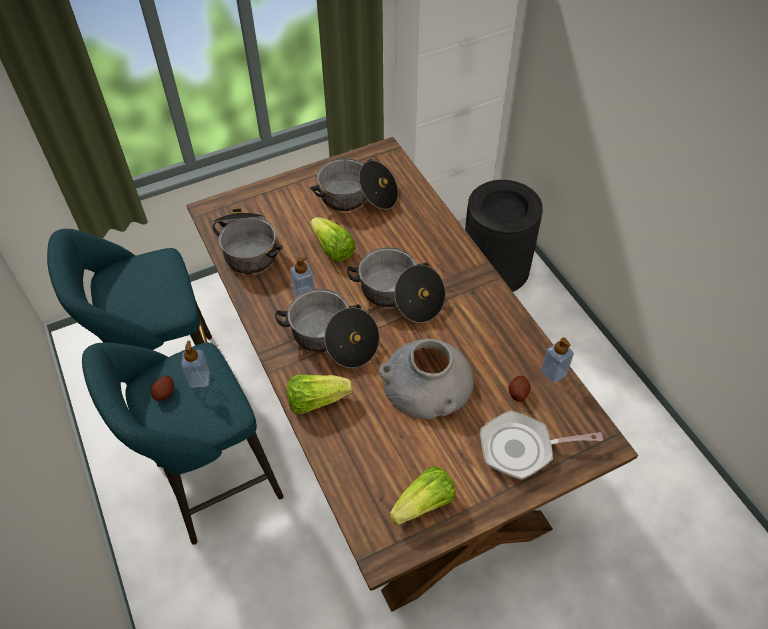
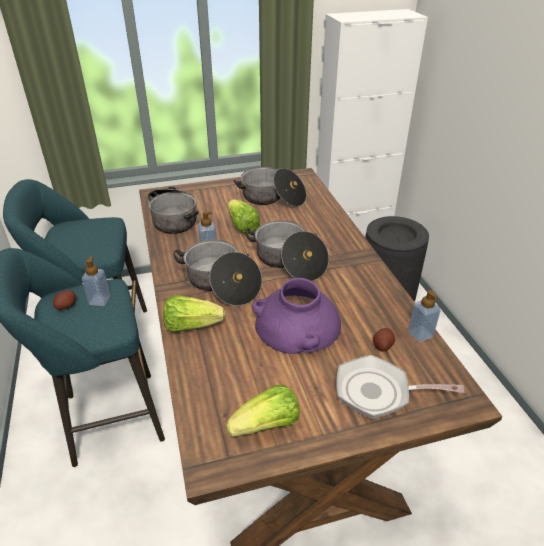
camera: 10 degrees right, 15 degrees down
grey vase [378,339,474,419] -> purple vase [252,278,341,354]

